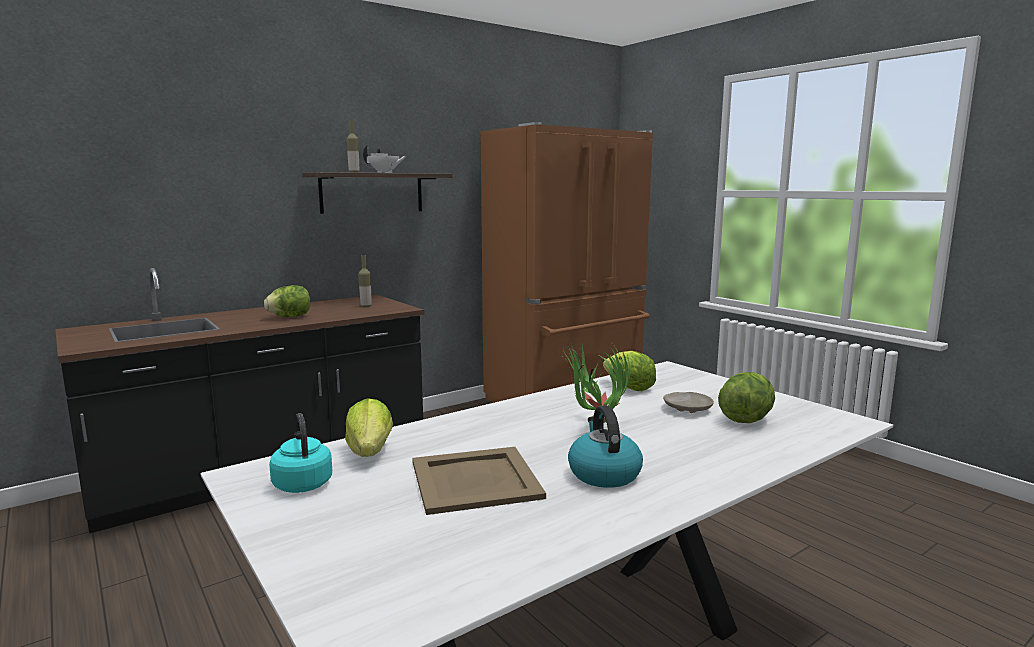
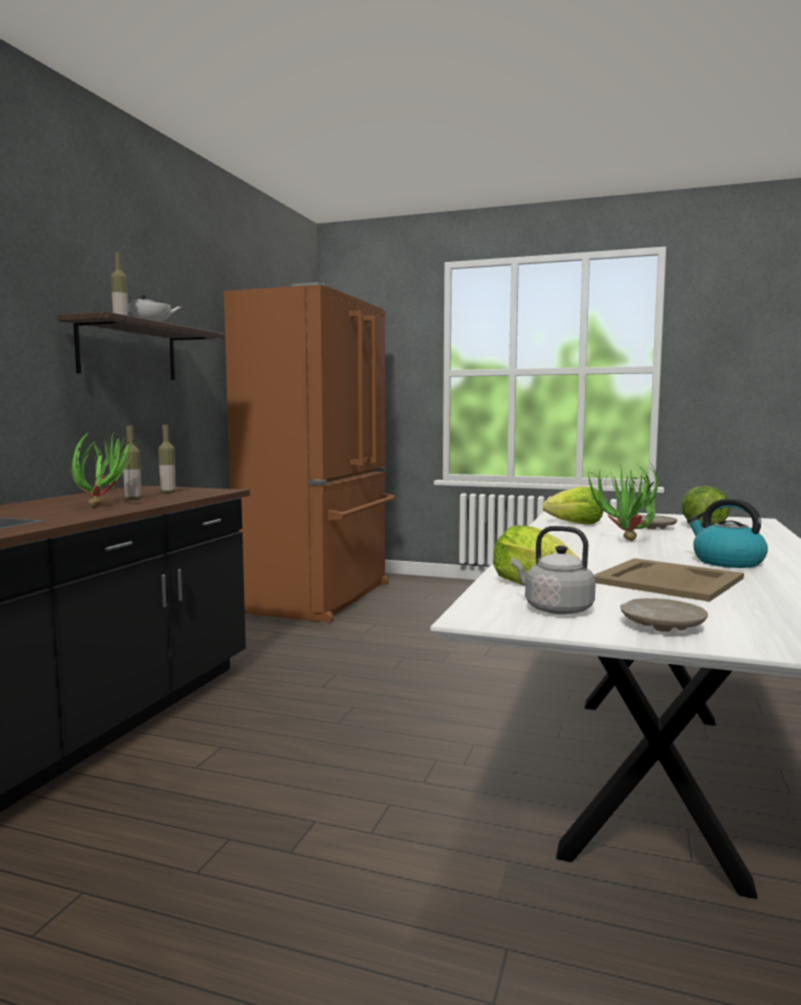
camera: 35 degrees left, 5 degrees down
lettuce [264,285,310,317] -> potted plant [70,432,135,507]
turquoise kettle [269,413,332,493] -> grey kettle [511,526,596,615]
none -> bottle [122,426,141,500]
none -> beige plate [620,598,708,632]

